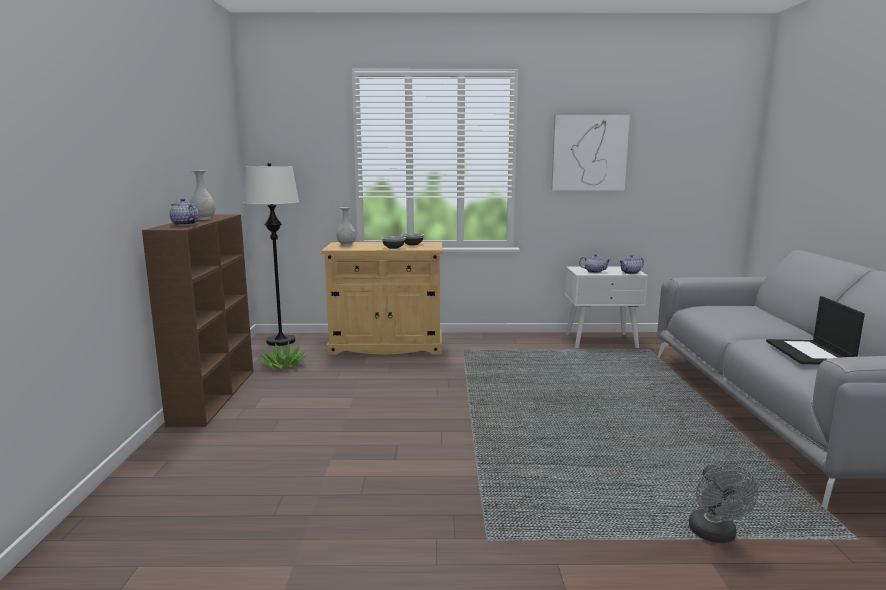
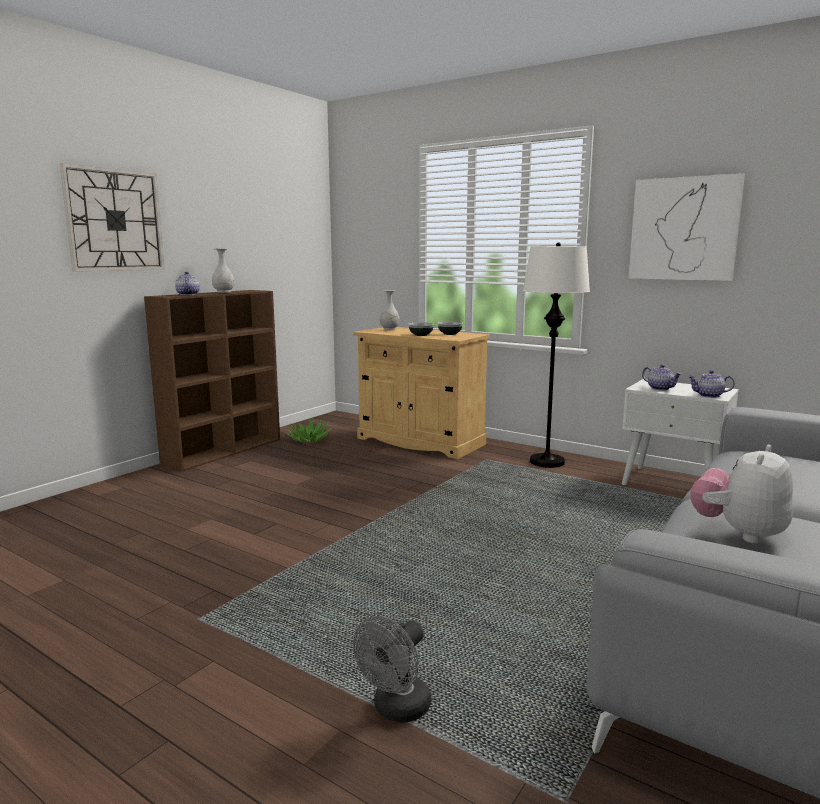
camera: 35 degrees right, 0 degrees up
white floor lamp [244,163,299,346] -> white floor lamp moved to [523,242,590,468]
laptop [766,296,865,365] -> plush toy [690,444,794,543]
none -> wall clock [60,163,165,272]

